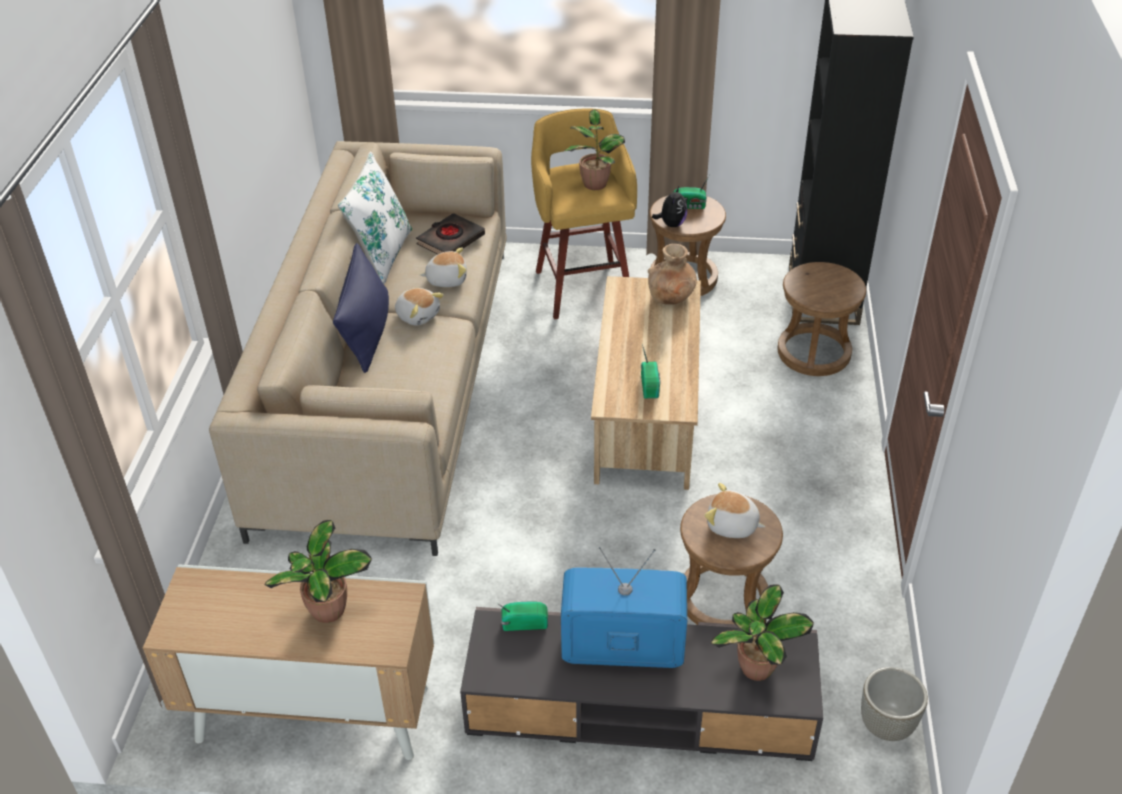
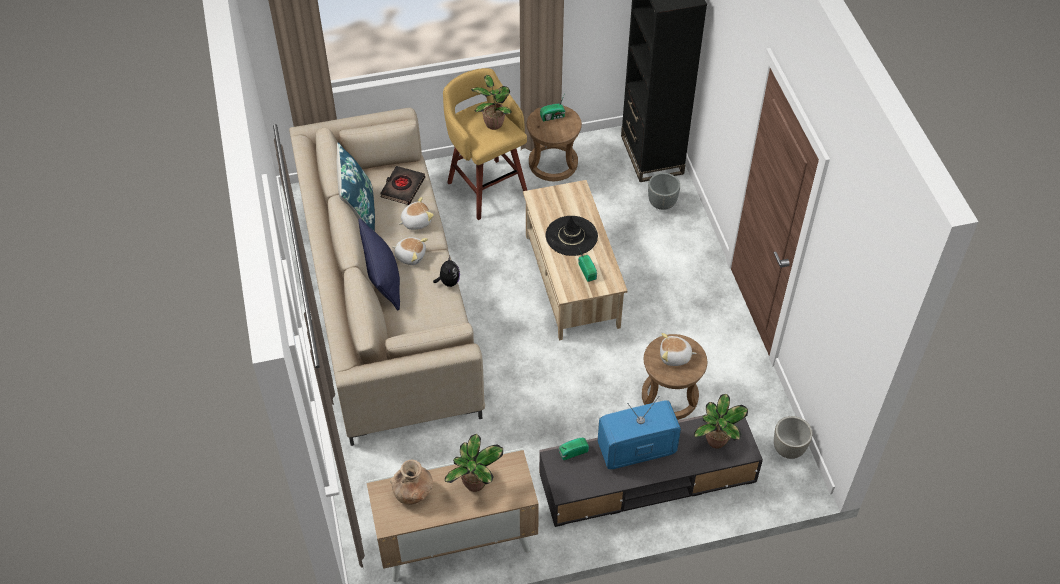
camera: 20 degrees left, 10 degrees up
white pillow [338,151,412,284] -> blue pillow [337,142,375,231]
brown vase [648,244,697,305] -> brown vase moved to [390,460,433,505]
plush toy [652,186,688,227] -> plush toy moved to [433,256,460,287]
brown stool [777,262,866,376] -> grey planter [648,173,680,210]
none -> black hat [546,216,598,256]

